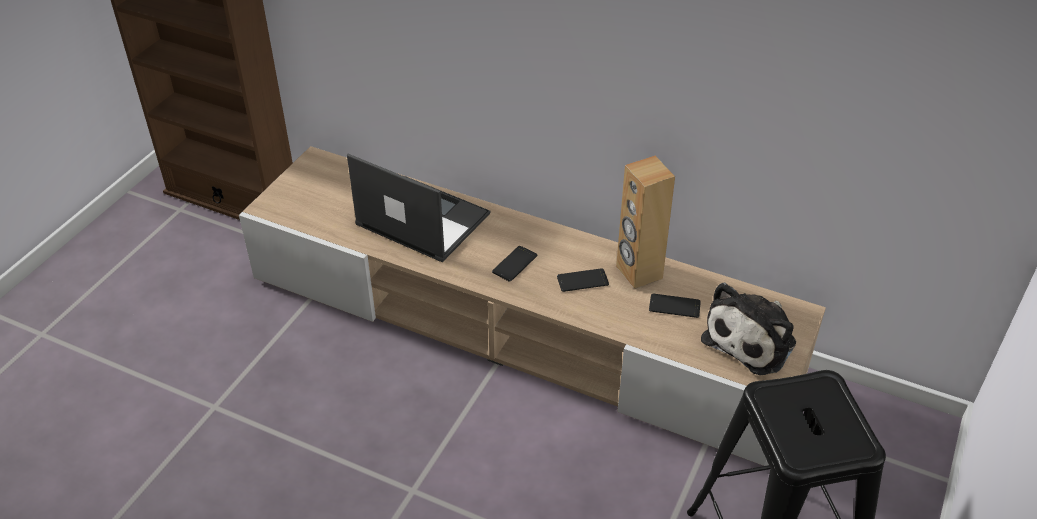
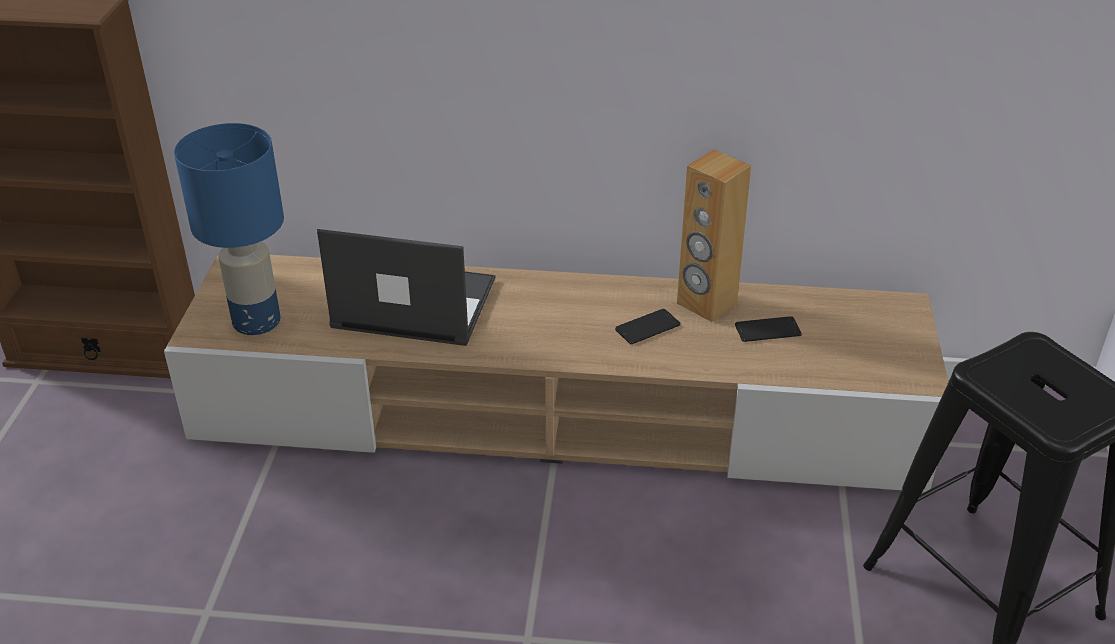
camera: 20 degrees left, 5 degrees down
phone [492,246,537,282] -> none
plush toy [701,283,796,375] -> none
none -> blue table lamp [174,123,284,335]

